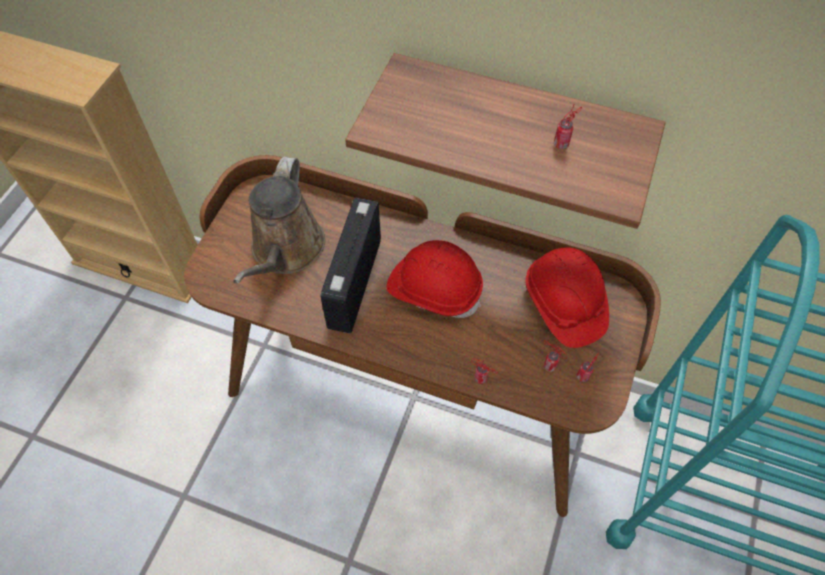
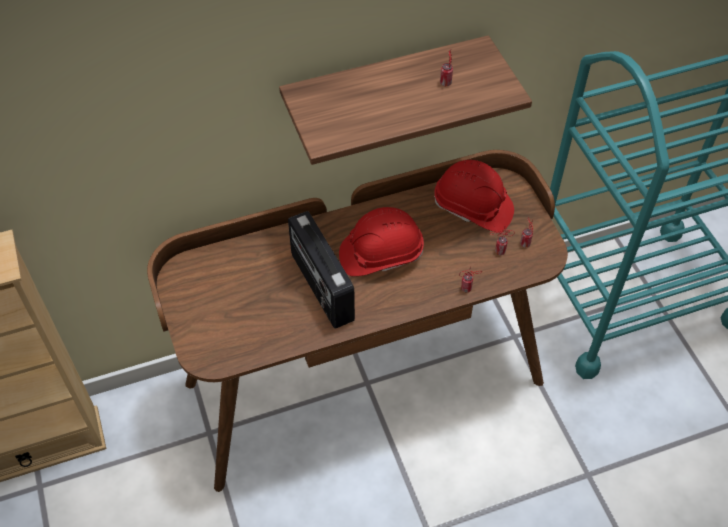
camera: 40 degrees left, 5 degrees down
brown watering can [233,157,325,284] -> none

